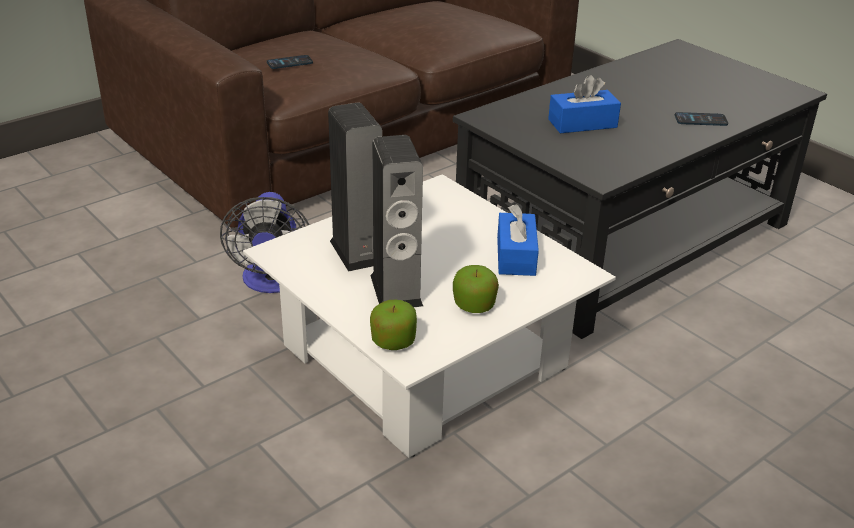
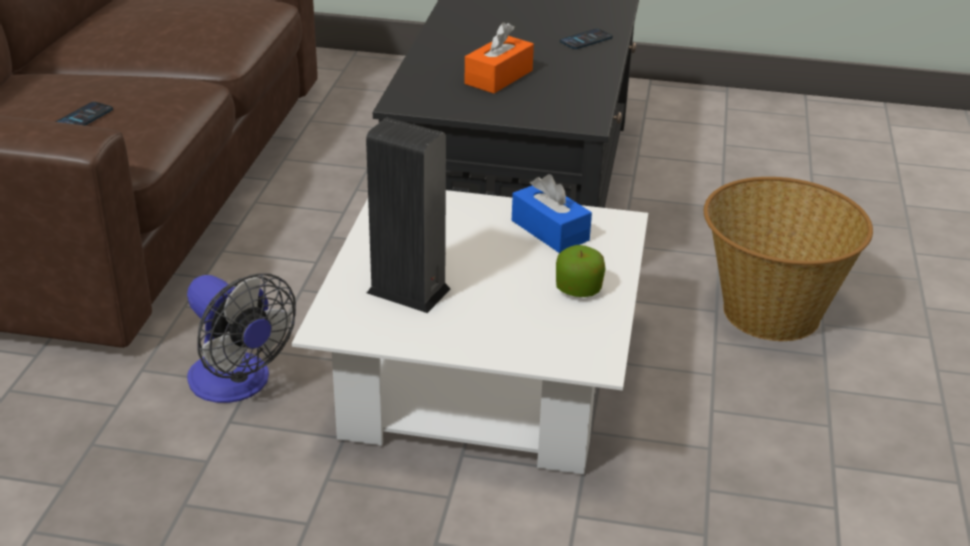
camera: 40 degrees left, 0 degrees up
speaker [370,135,423,307] -> none
apple [370,299,417,350] -> none
blue tissue box [548,75,621,133] -> orange tissue box [464,22,534,93]
none -> basket [704,177,873,341]

